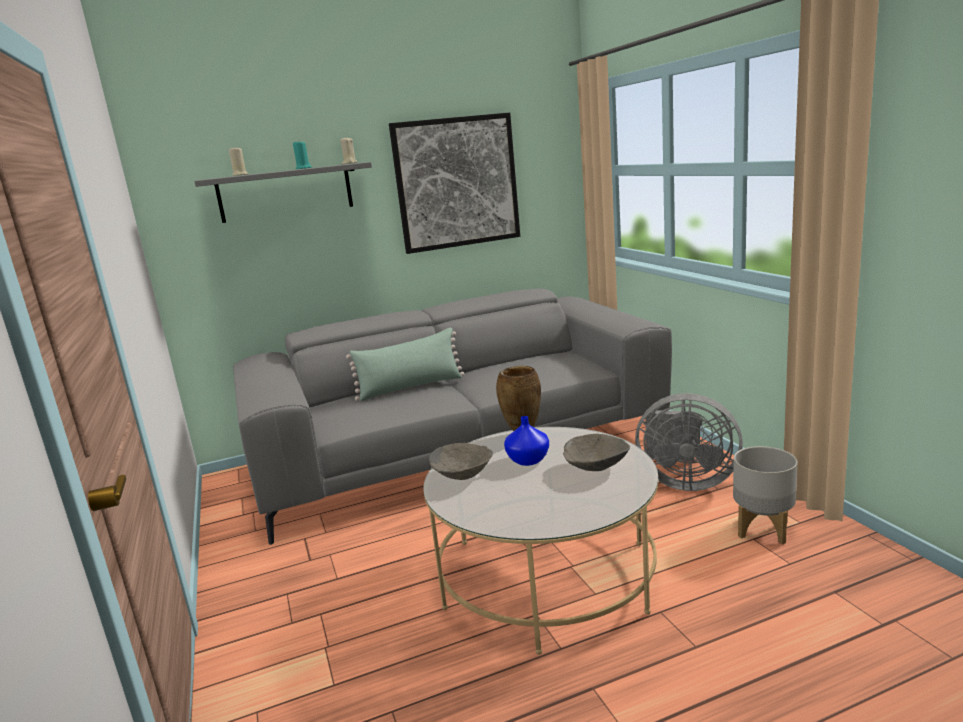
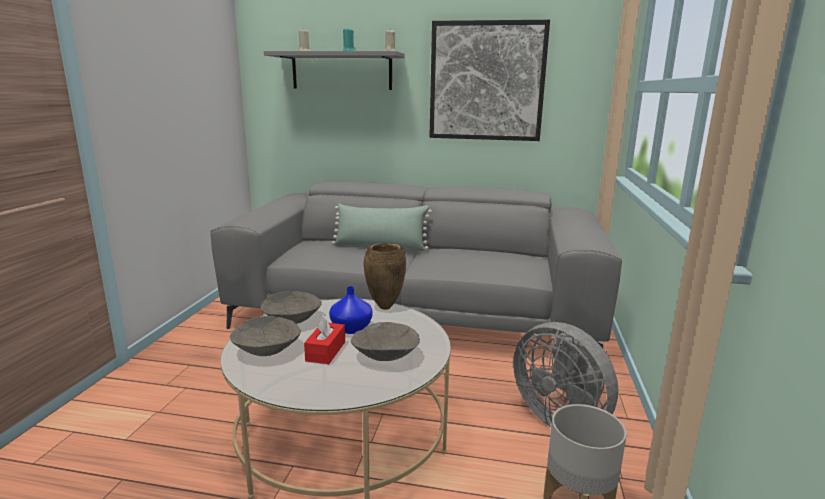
camera: 30 degrees right, 0 degrees up
none -> grey bowl [230,316,301,356]
none -> red tissue box [304,314,345,364]

